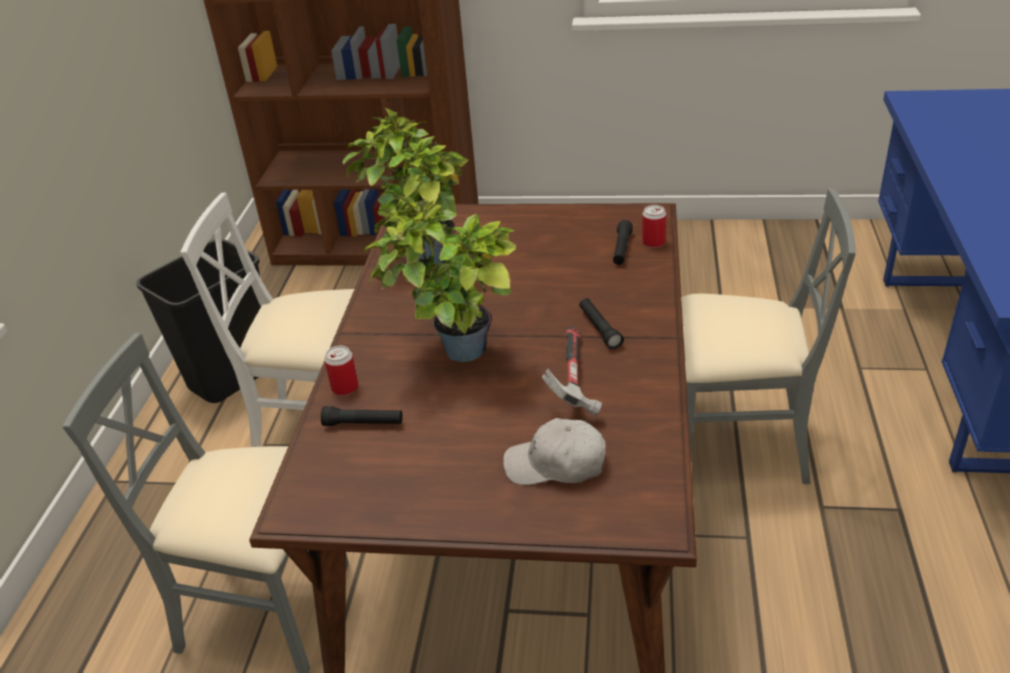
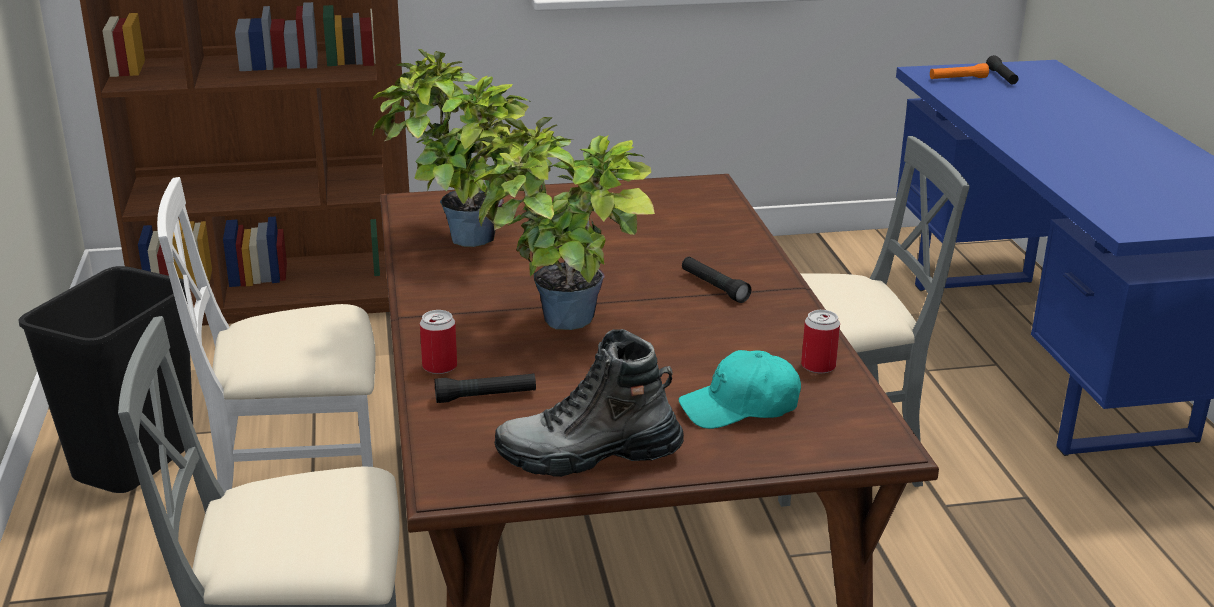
camera: 20 degrees left, 10 degrees down
white cap [503,418,606,485] -> turquoise cap [679,350,801,429]
hammer [542,326,602,416] -> none
black flashlight [613,220,633,265] -> black flashlight moved to [986,55,1019,84]
can [642,205,666,248] -> can moved to [801,310,840,373]
none -> boot [495,329,684,477]
none -> orange flashlight [930,63,989,79]

